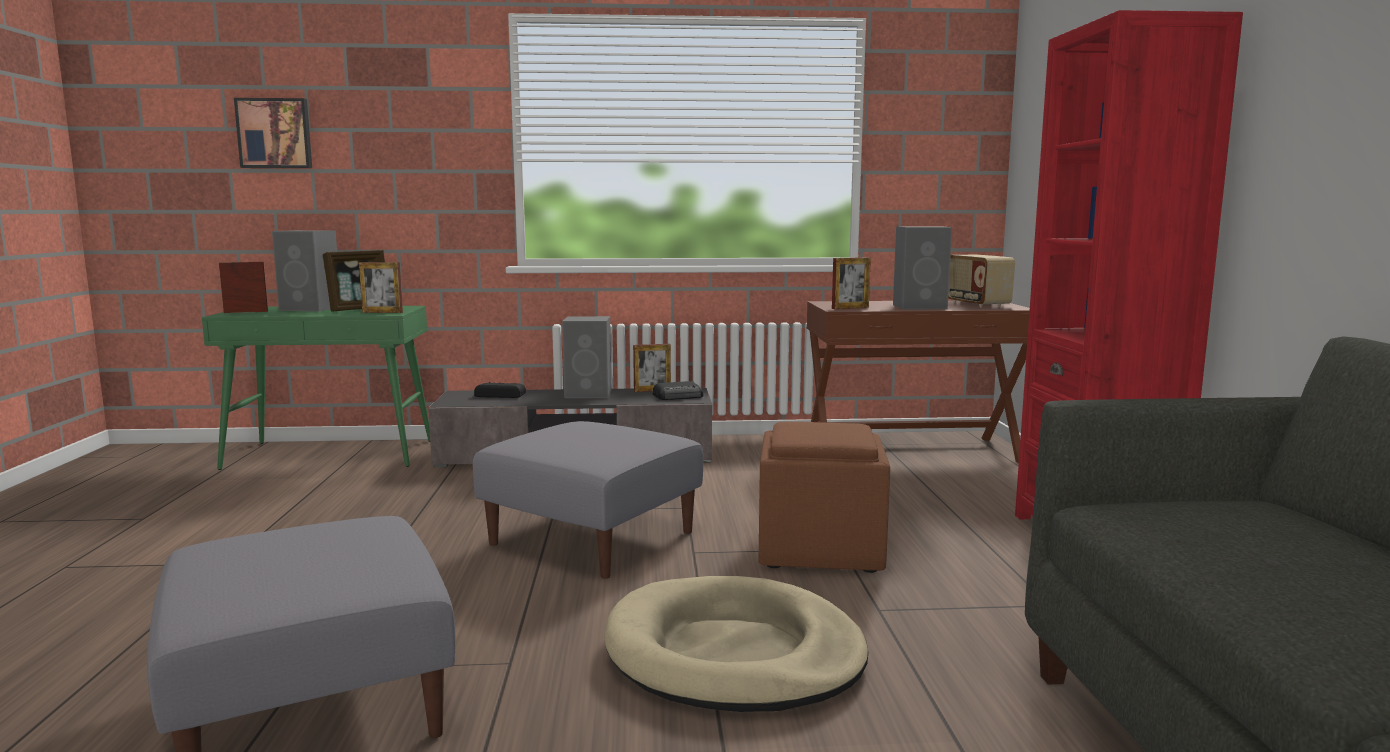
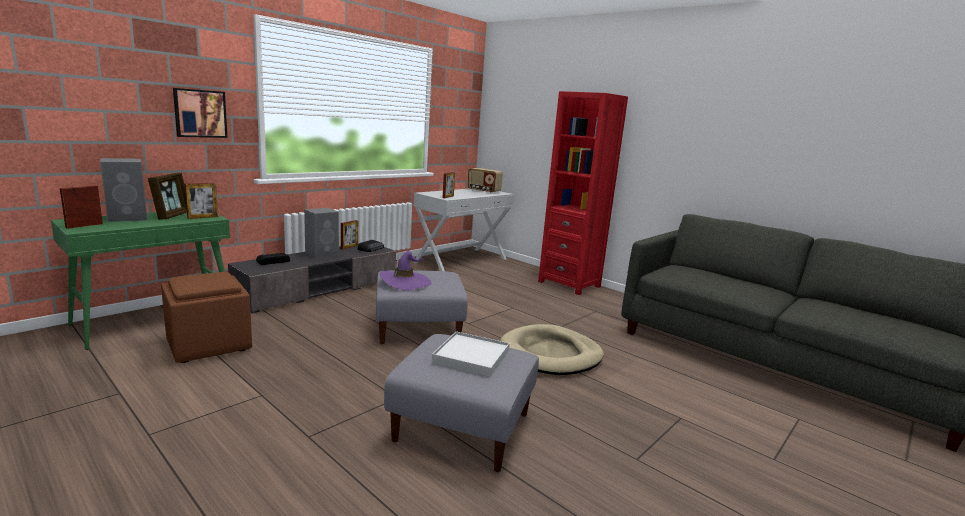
camera: 45 degrees left, 5 degrees up
picture [234,98,312,168] -> picture moved to [173,88,228,138]
brown ottoman [759,422,890,573] -> brown ottoman moved to [161,272,252,363]
brown console table [807,300,1030,463] -> white console table [413,189,513,271]
grey speaker [893,226,952,309] -> none
none -> purple hat [380,251,431,291]
none -> white tray [432,331,510,377]

